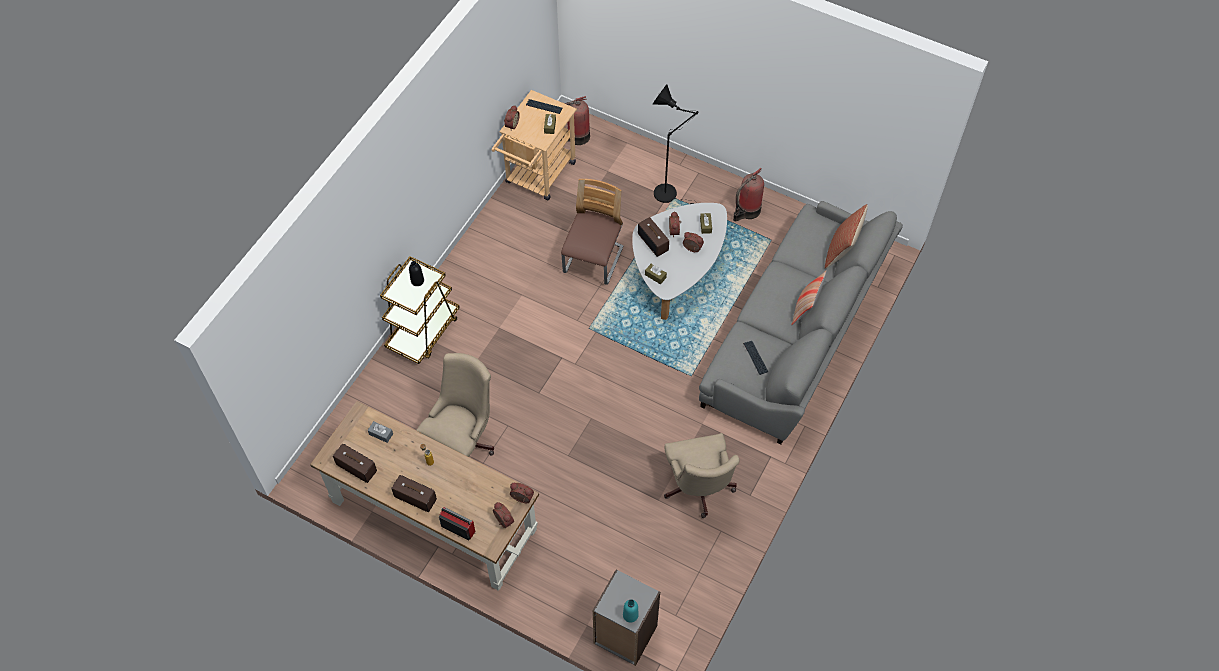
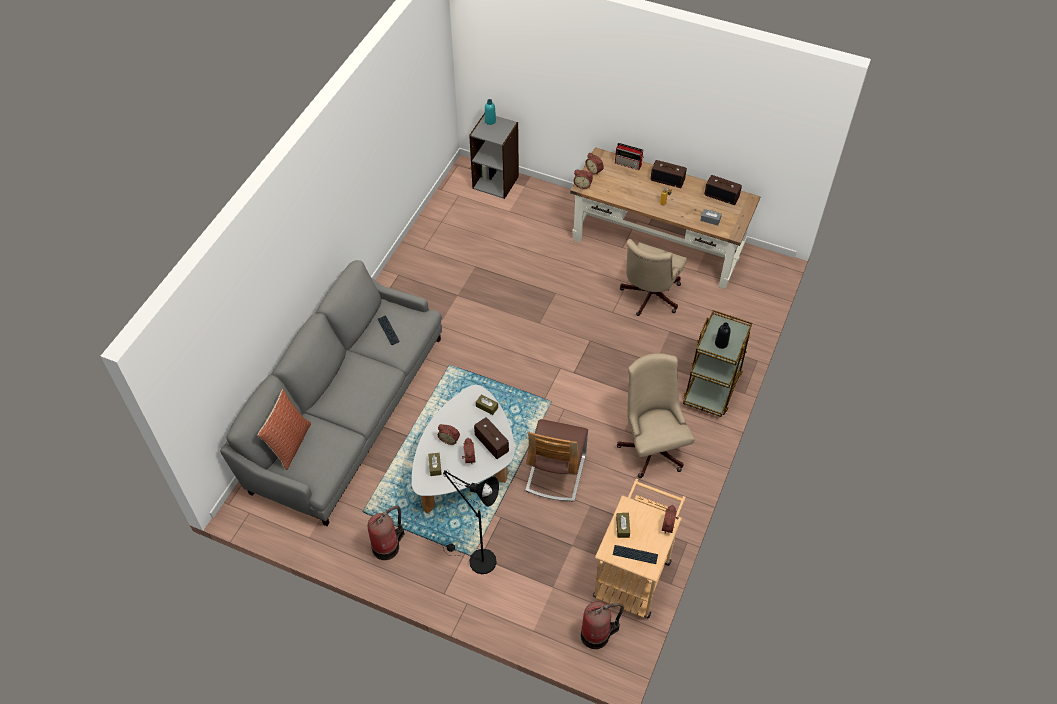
camera: 175 degrees right, 5 degrees down
beige office chair [664,433,739,518] -> beige office chair moved to [617,353,695,478]
pillow [791,271,827,325] -> none

